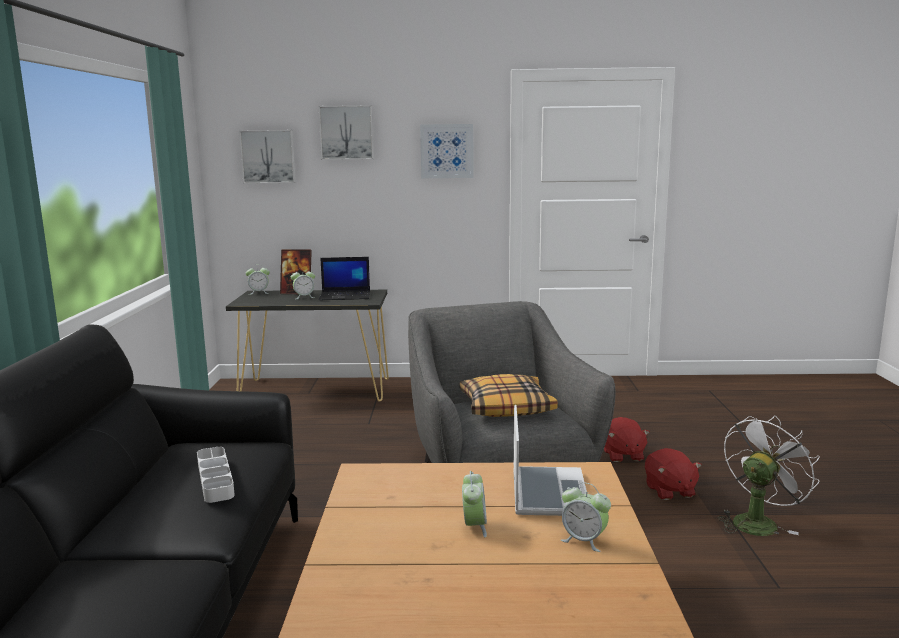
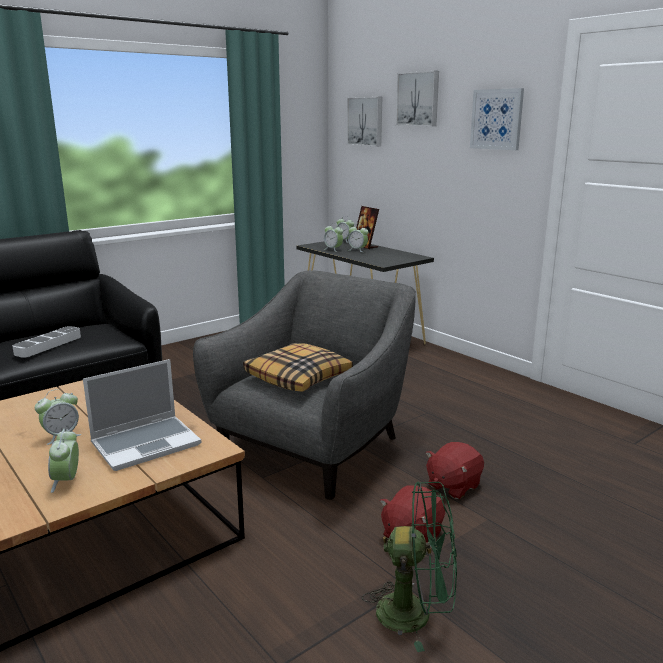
camera: 50 degrees right, 5 degrees up
laptop [319,257,370,301] -> none
white fan [718,415,820,536] -> green fan [362,482,457,652]
none -> alarm clock [324,223,343,252]

